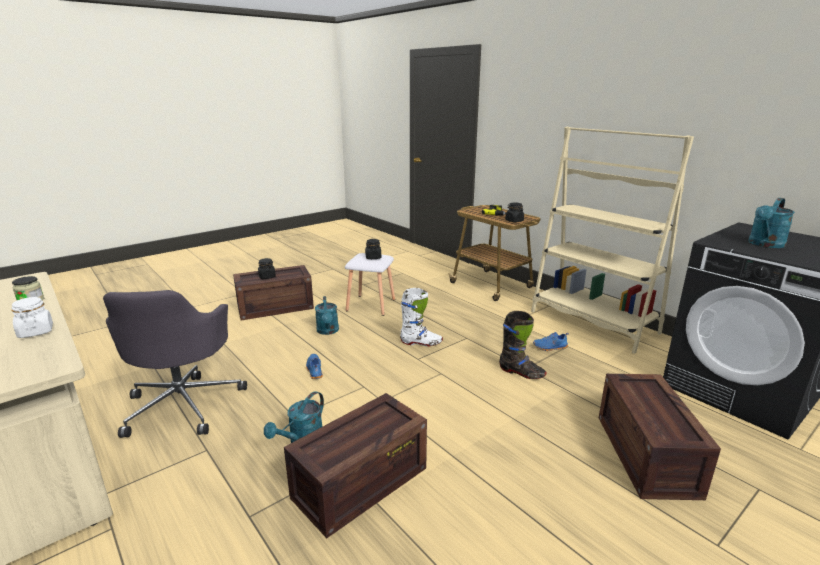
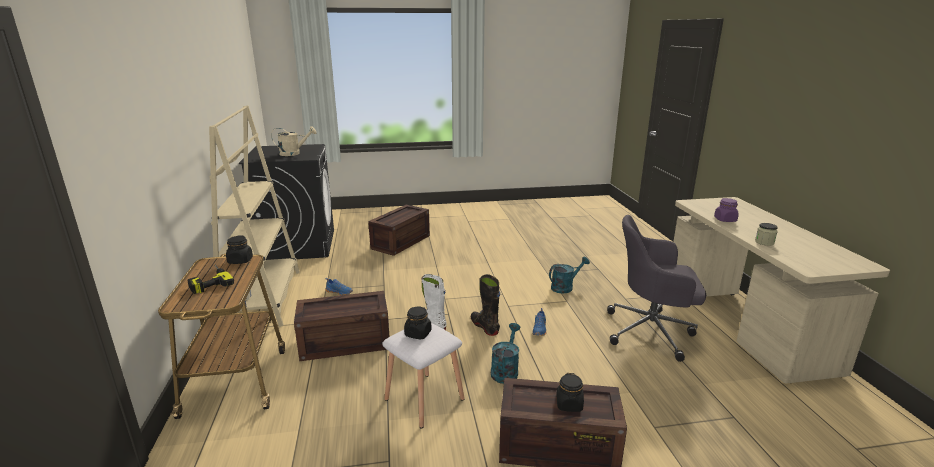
camera: 150 degrees left, 0 degrees up
white jar [12,297,53,338] -> purple jar [714,198,739,222]
grey office chair [103,290,247,438] -> grey office chair turned 105 degrees counterclockwise [607,215,706,362]
crate [284,393,427,538] -> crate moved to [294,291,389,361]
black boot [499,311,547,379] -> black boot moved to [471,274,500,336]
turquoise watering can [748,198,795,248] -> beige watering can [271,126,316,156]

